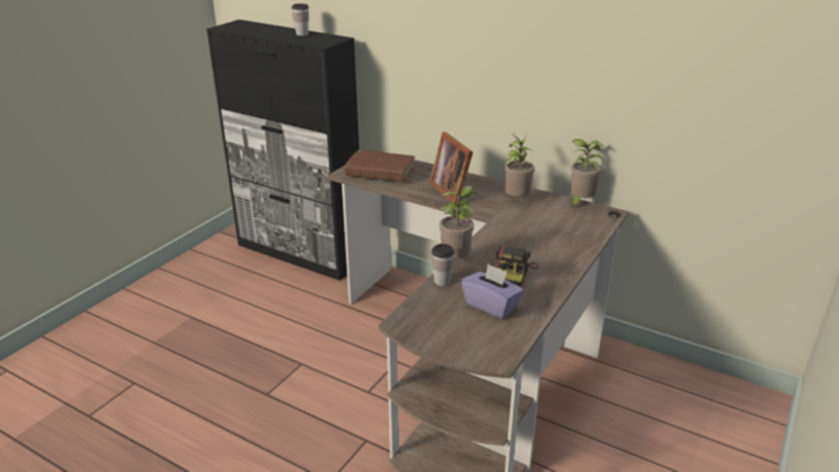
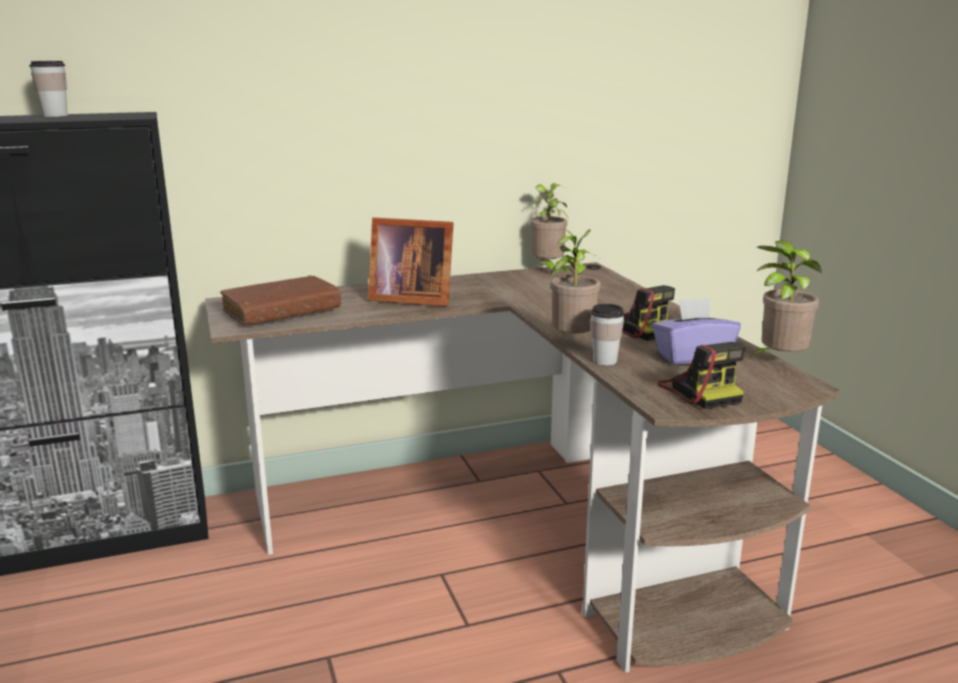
camera: 50 degrees left, 10 degrees down
potted plant [505,134,535,197] -> potted plant moved to [748,240,821,358]
none -> camera [657,342,745,409]

